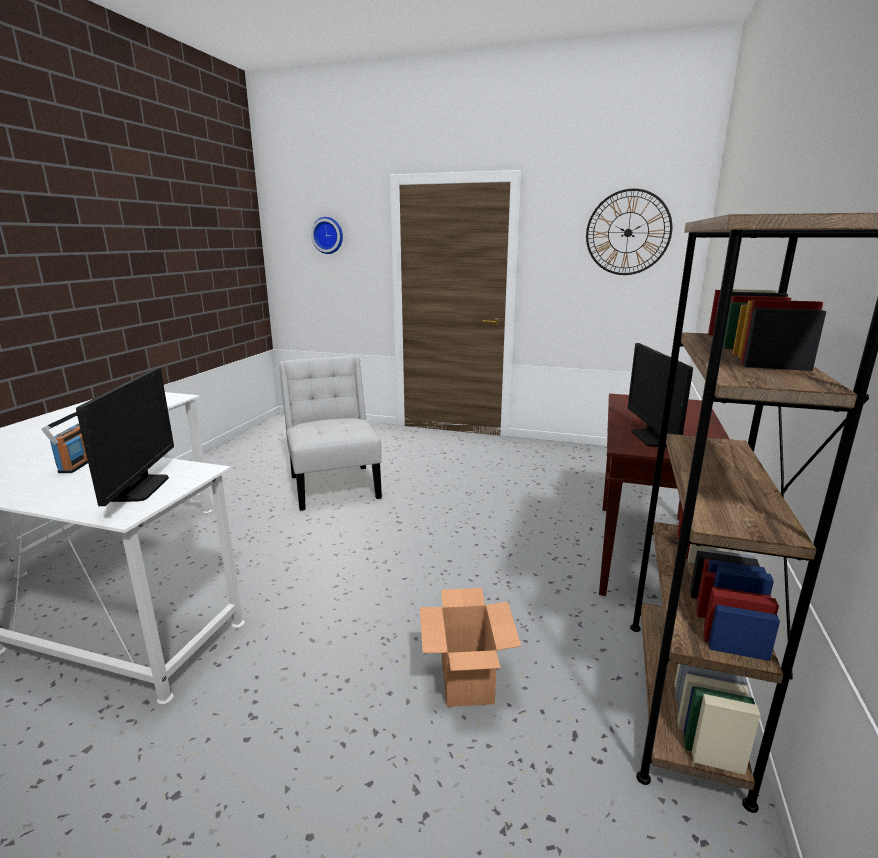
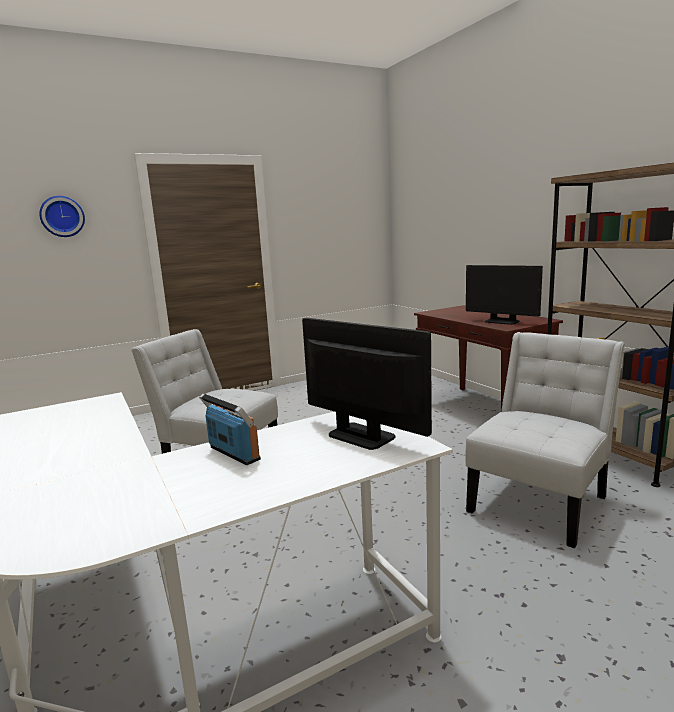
camera: 45 degrees left, 5 degrees down
cardboard box [420,588,521,707] -> white chair [465,332,624,549]
wall clock [586,188,672,275] -> none

